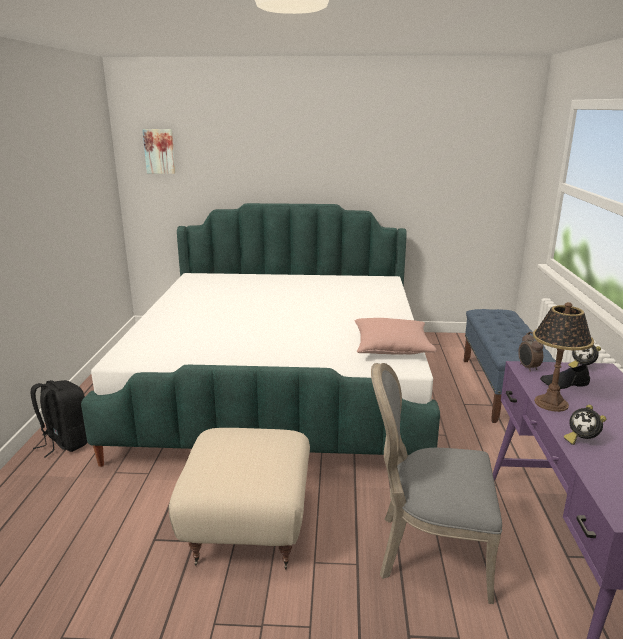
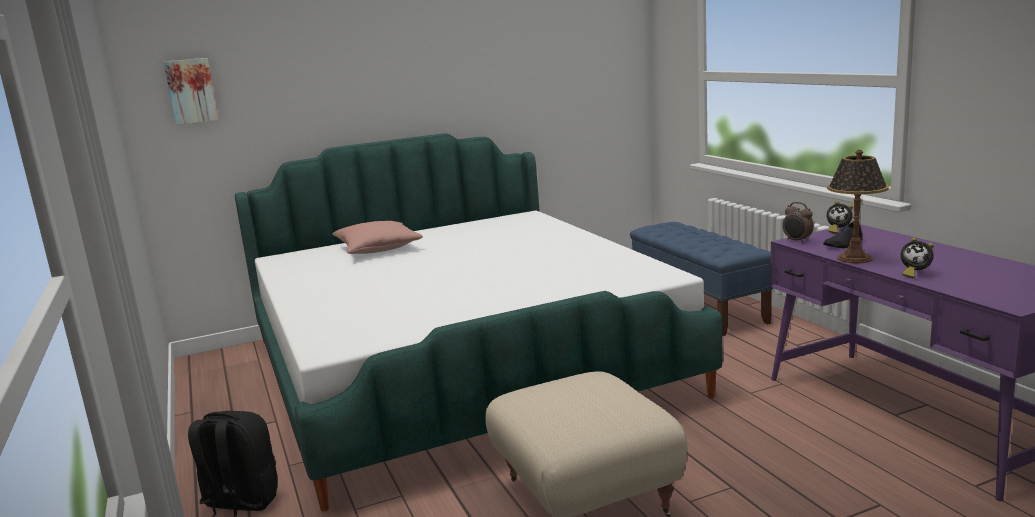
camera: 25 degrees left, 5 degrees down
pink pillow [355,318,437,355] -> pink pillow moved to [332,221,423,254]
grey chair [371,363,502,604] -> none

